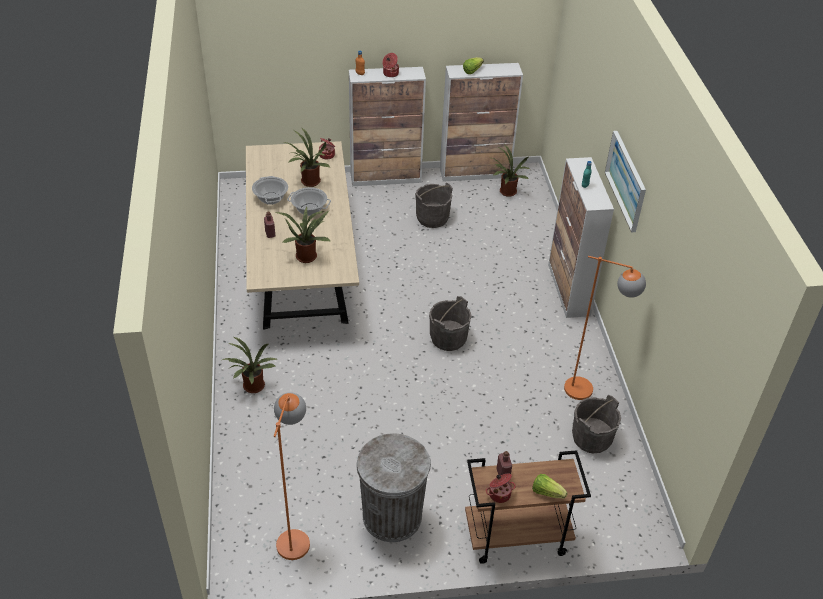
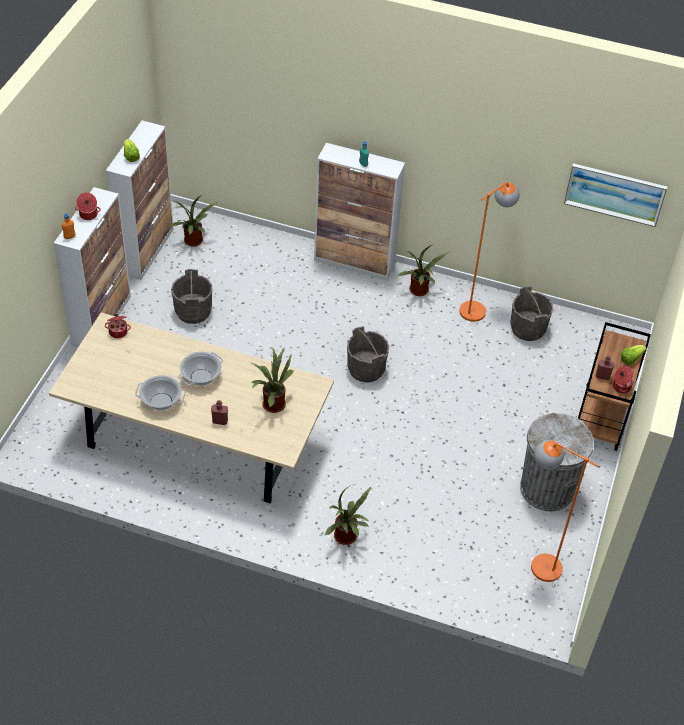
camera: 65 degrees left, 5 degrees up
potted plant [284,127,330,187] -> potted plant moved to [397,245,450,296]
picture [605,131,646,232] -> picture moved to [564,163,667,227]

